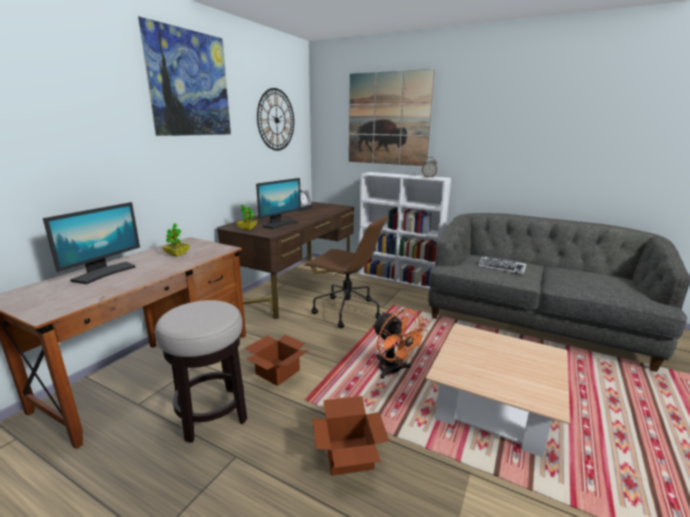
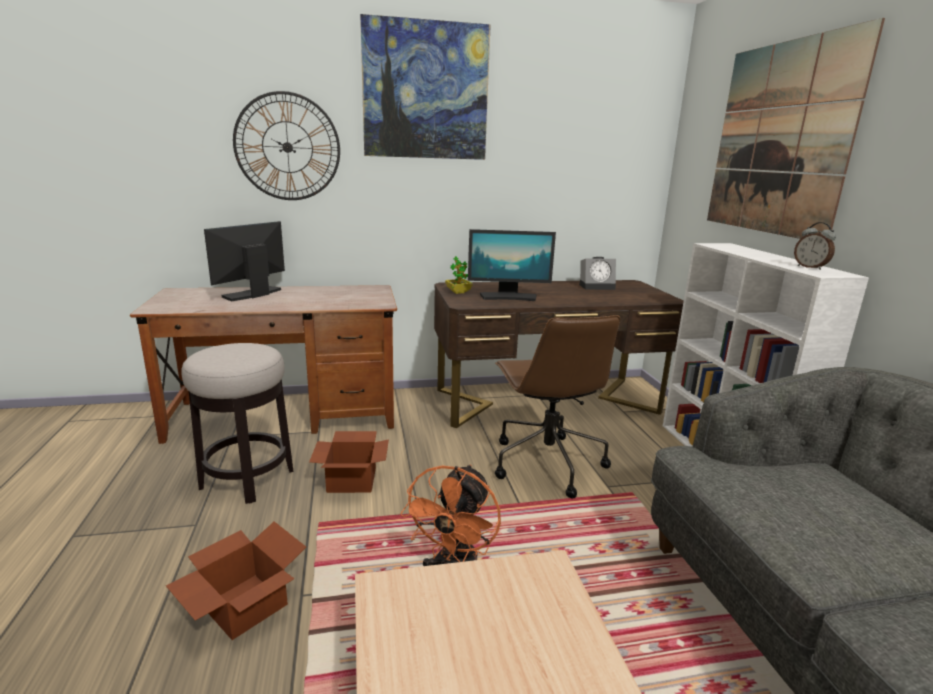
camera: 50 degrees right, 0 degrees up
monitor [43,202,140,284] -> monitor turned 135 degrees clockwise [204,221,285,301]
potted plant [163,223,190,257] -> none
wall clock [257,88,294,151] -> wall clock moved to [233,91,340,200]
keyboard [478,256,526,275] -> none

